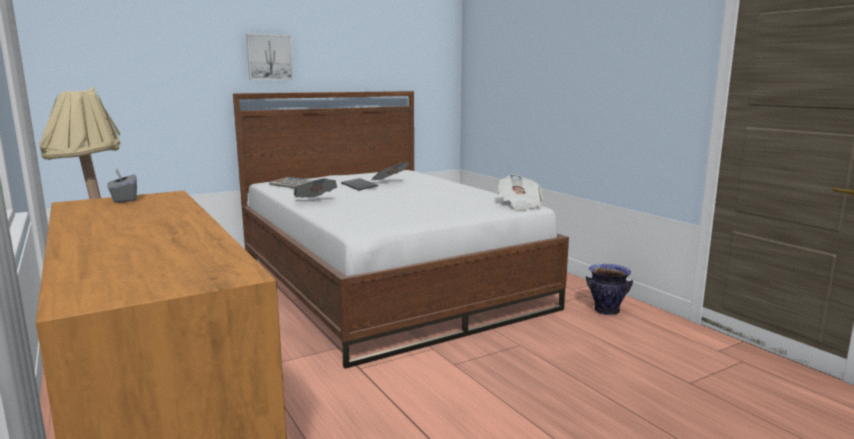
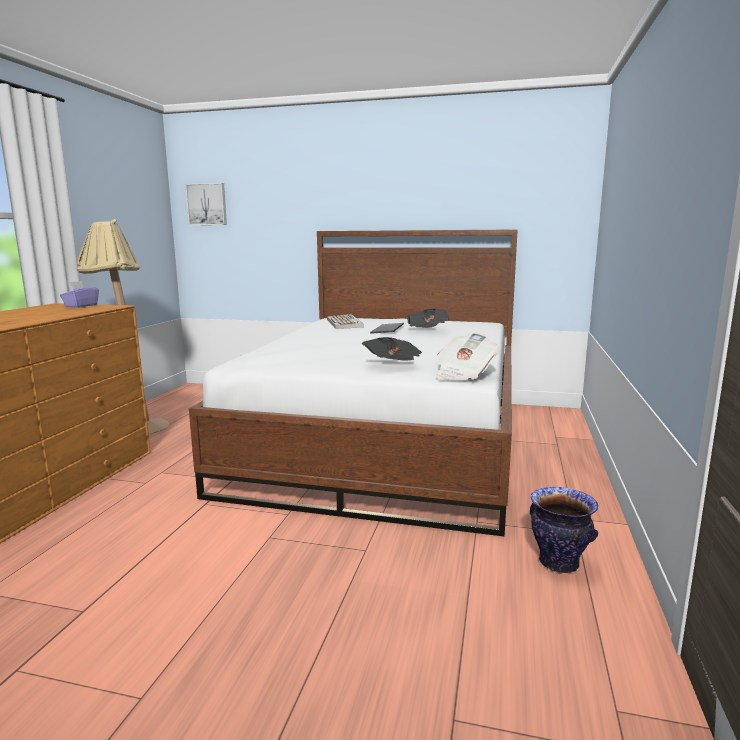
camera: 45 degrees right, 0 degrees up
grey tissue box [107,169,137,203] -> purple tissue box [60,281,99,308]
picture [246,34,293,80] -> picture moved to [186,183,227,225]
newspaper [294,178,337,198] -> newspaper moved to [362,337,421,360]

